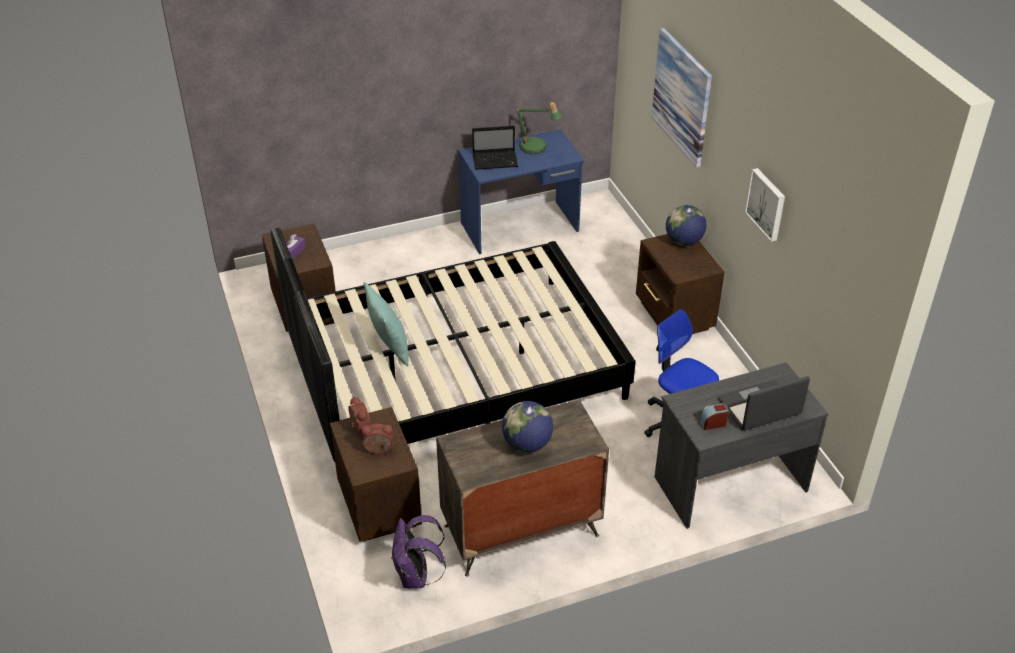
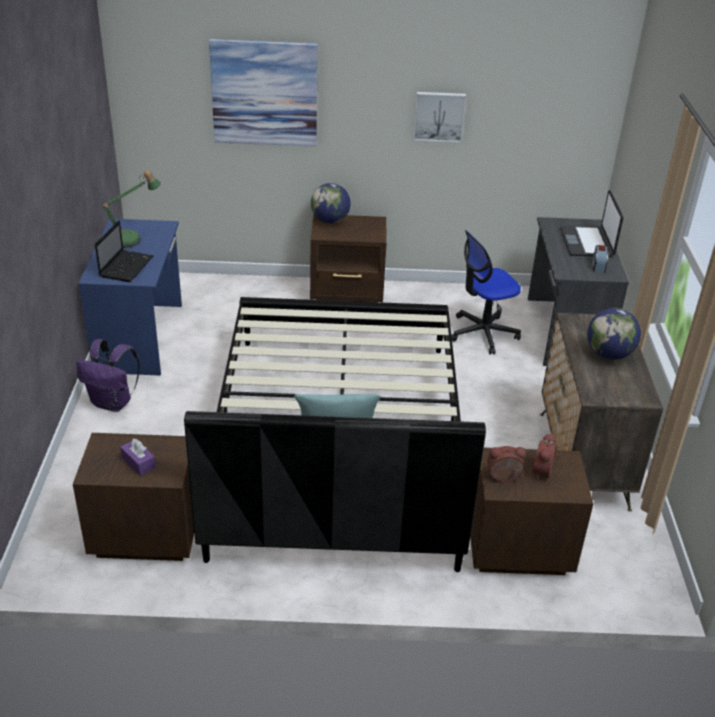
camera: 70 degrees left, 5 degrees down
purple backpack [391,515,446,589] -> purple backpack moved to [76,339,140,412]

